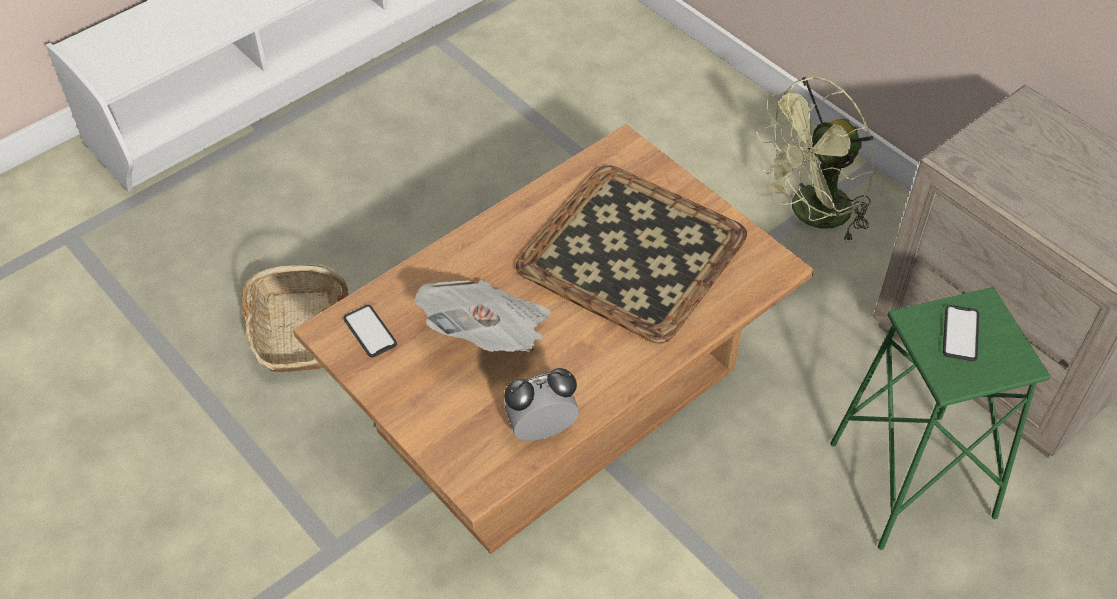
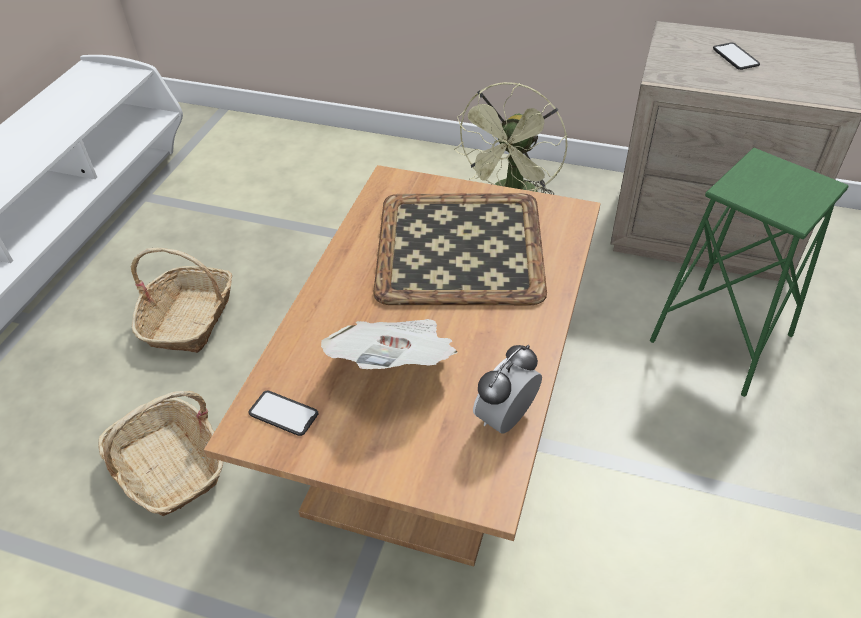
camera: 30 degrees left, 5 degrees down
phone [943,305,979,361] -> phone moved to [713,42,760,70]
none -> basket [131,248,232,353]

